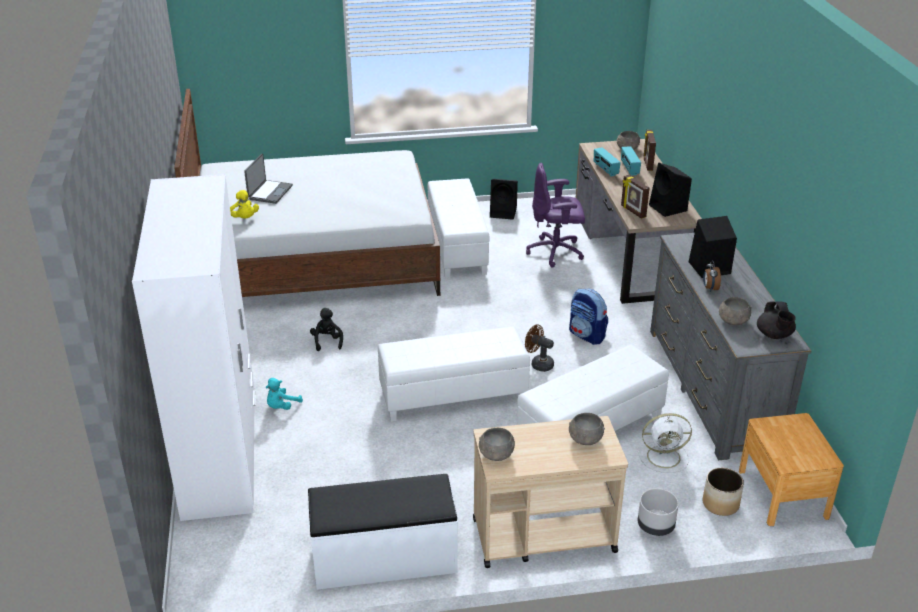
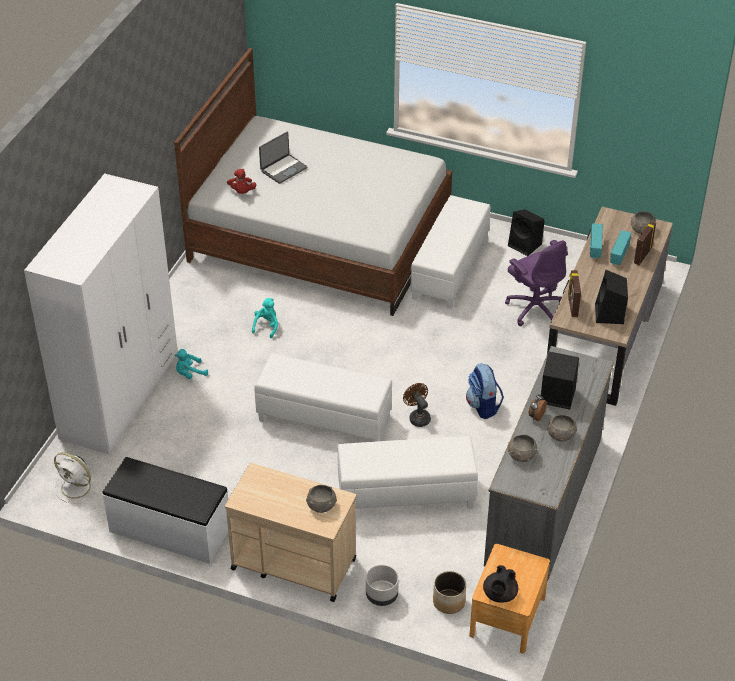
camera: 30 degrees right, 10 degrees up
yellow plush toy [230,190,259,218] -> red plush toy [227,169,256,194]
black plush toy [310,308,343,351] -> turquoise plush toy [252,298,278,338]
grey bowl [479,428,515,461] -> grey bowl moved to [547,414,577,441]
purple office chair [526,163,585,268] -> purple office chair turned 150 degrees counterclockwise [505,240,568,326]
white fan [637,413,692,473] -> white fan moved to [54,452,99,504]
black teapot [757,301,796,339] -> black teapot moved to [483,565,518,603]

